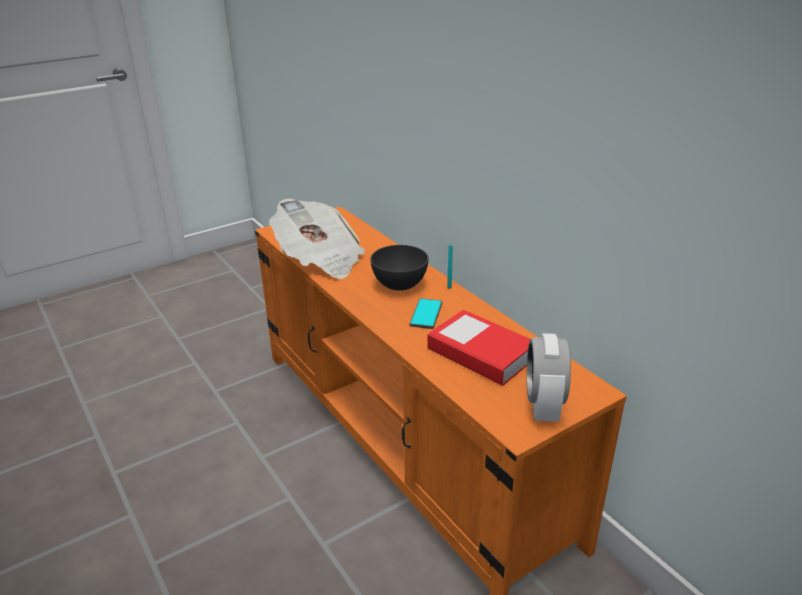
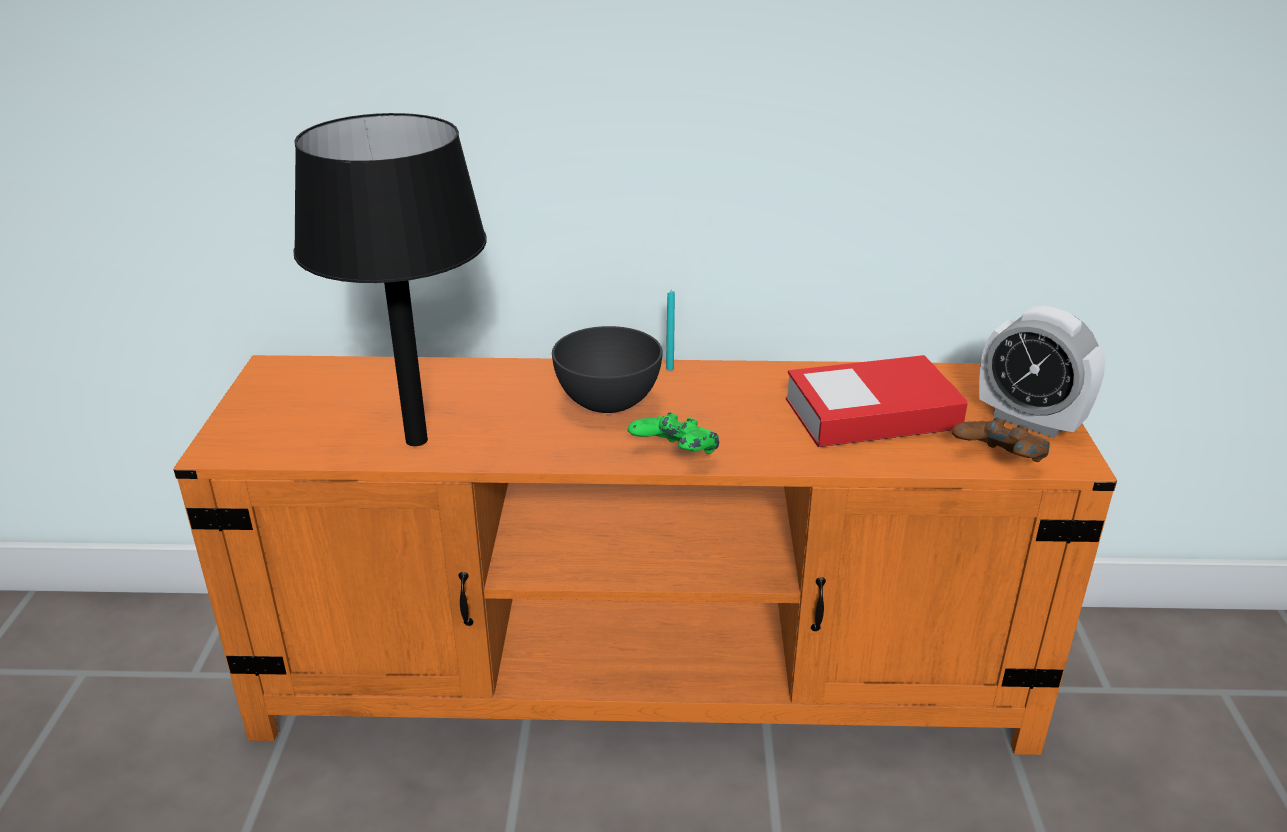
camera: 55 degrees left, 0 degrees up
newspaper [269,198,365,279] -> black table lamp [293,113,487,446]
phone [410,298,442,329] -> none
none -> green game controller [628,413,719,454]
none -> brown game controller [952,417,1050,462]

